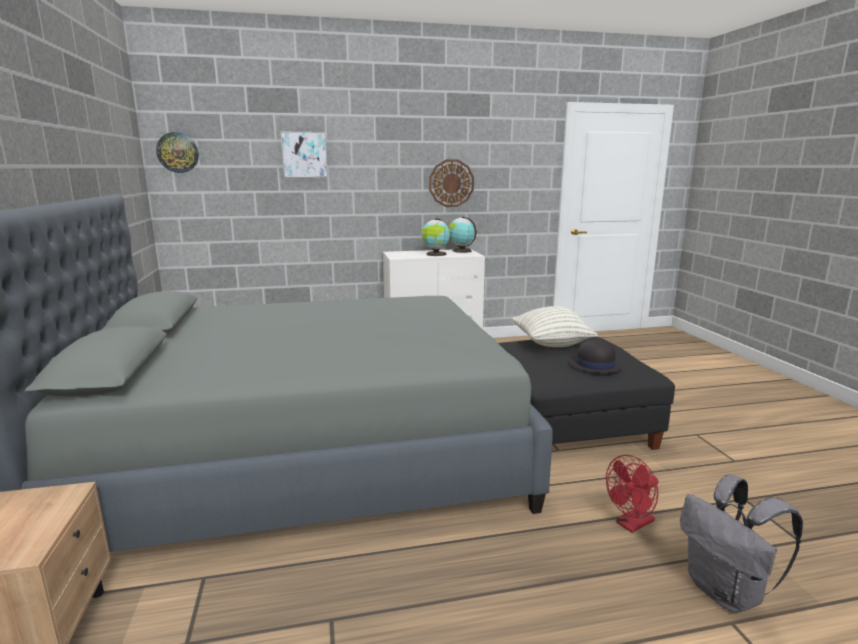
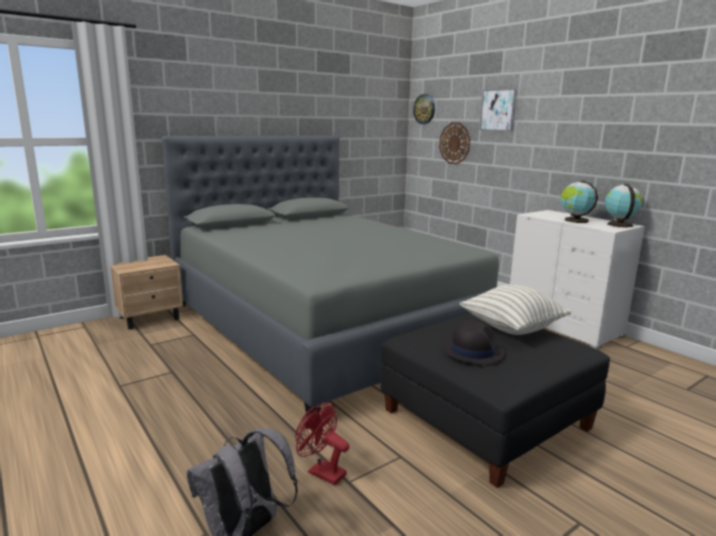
camera: 65 degrees right, 0 degrees up
wall clock [429,160,474,207] -> wall clock moved to [439,122,470,165]

